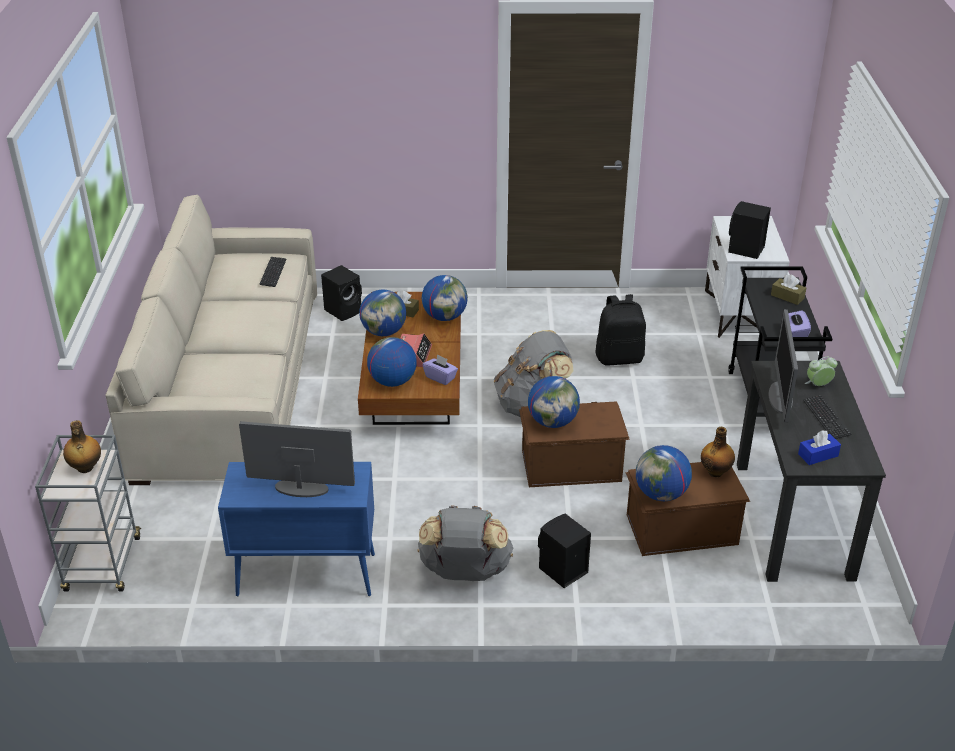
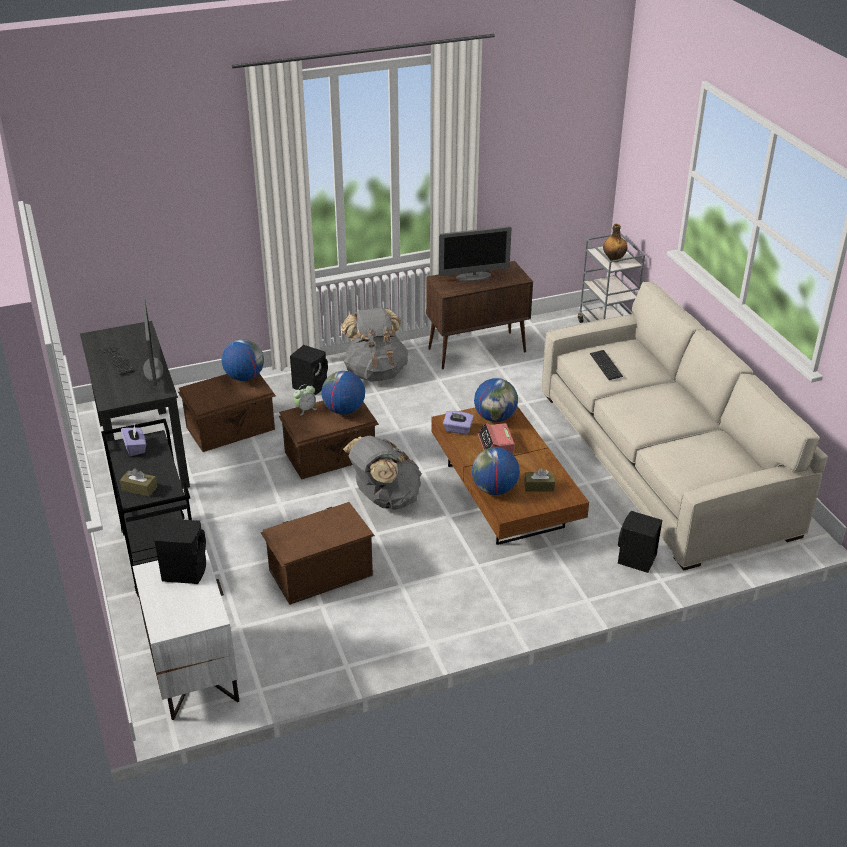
camera: 160 degrees right, 0 degrees up
blue cabinet [218,462,375,596] -> brown cabinet [426,261,533,369]
keyboard [260,257,286,287] -> keyboard moved to [590,350,623,380]
globe [360,289,406,336] -> none
black backpack [595,294,646,366] -> brown storage box [261,502,375,605]
bottle [701,427,735,477] -> none
blue tissue box [798,430,841,465] -> none
alarm clock [804,357,838,386] -> alarm clock moved to [293,384,317,415]

